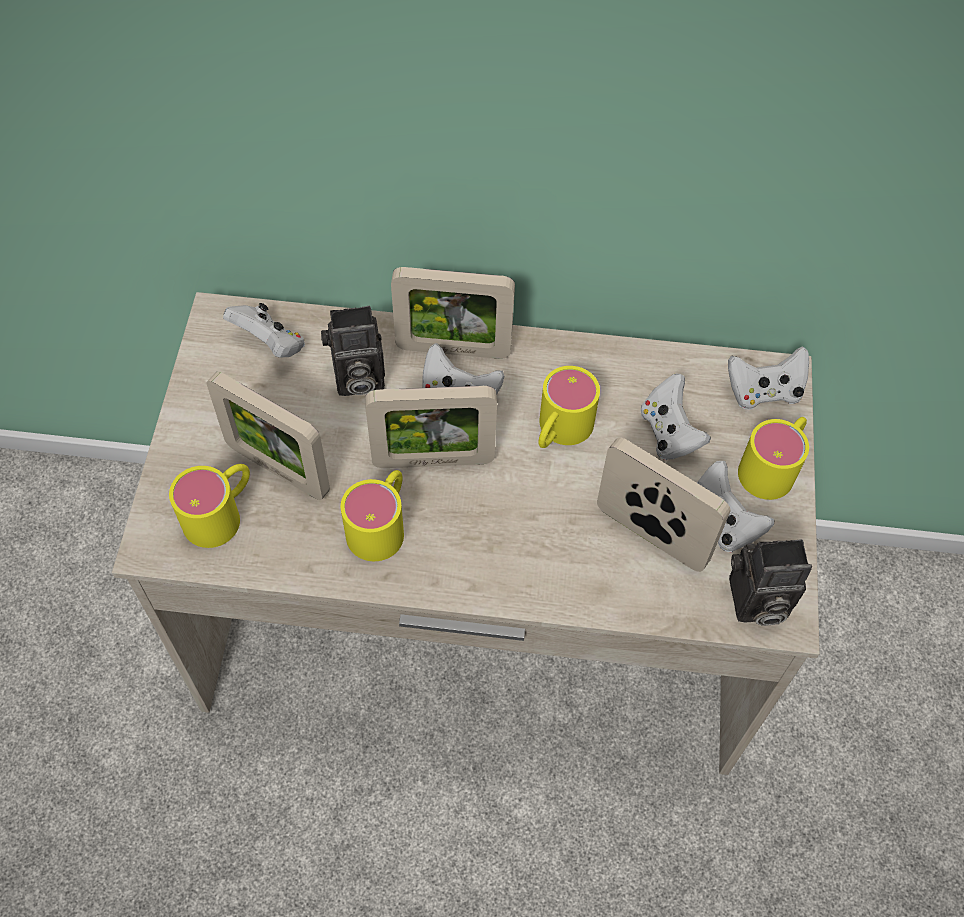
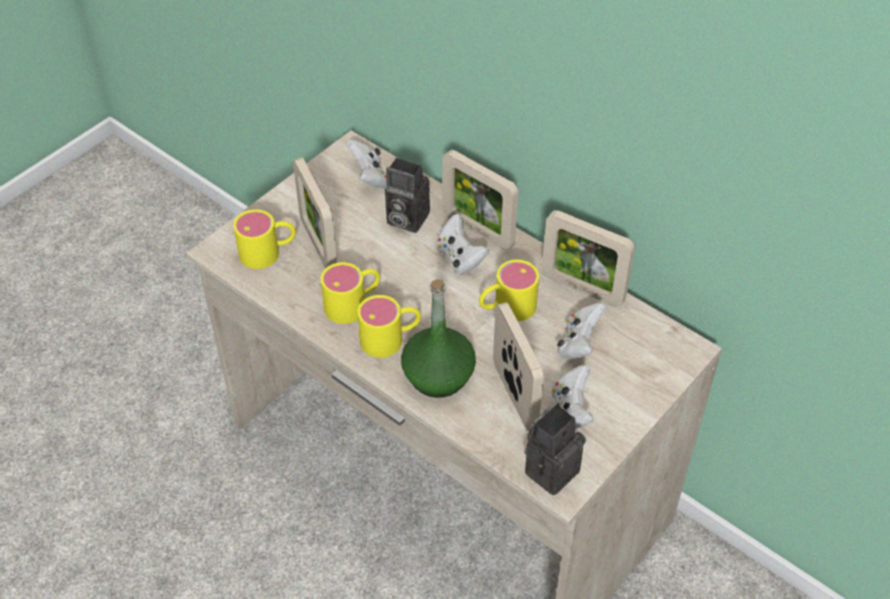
camera: 35 degrees right, 10 degrees down
picture frame [365,386,497,468] -> picture frame moved to [542,210,635,307]
white game controller [728,347,809,410] -> none
camera [729,539,812,626] -> camera turned 105 degrees clockwise [525,402,586,495]
yellow mug [738,417,809,500] -> yellow mug moved to [357,295,421,358]
none -> green bottle [401,279,476,398]

